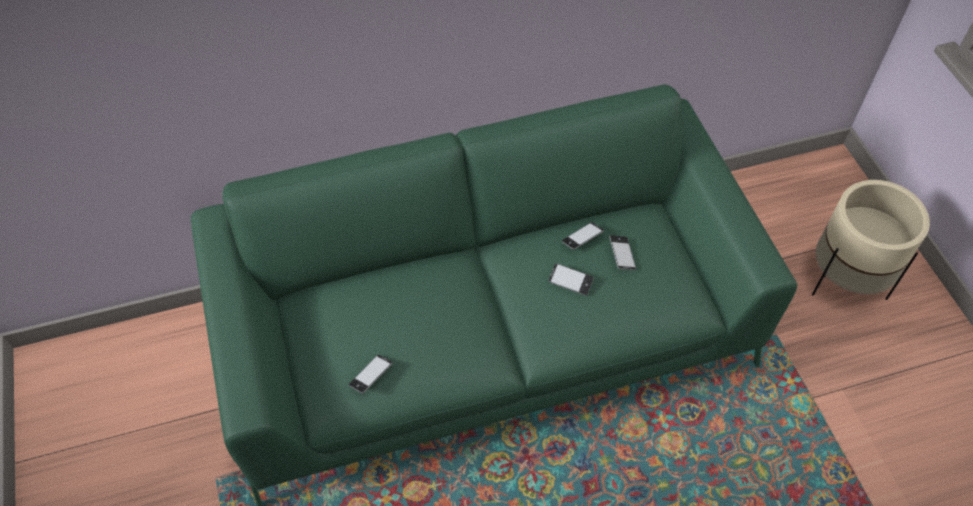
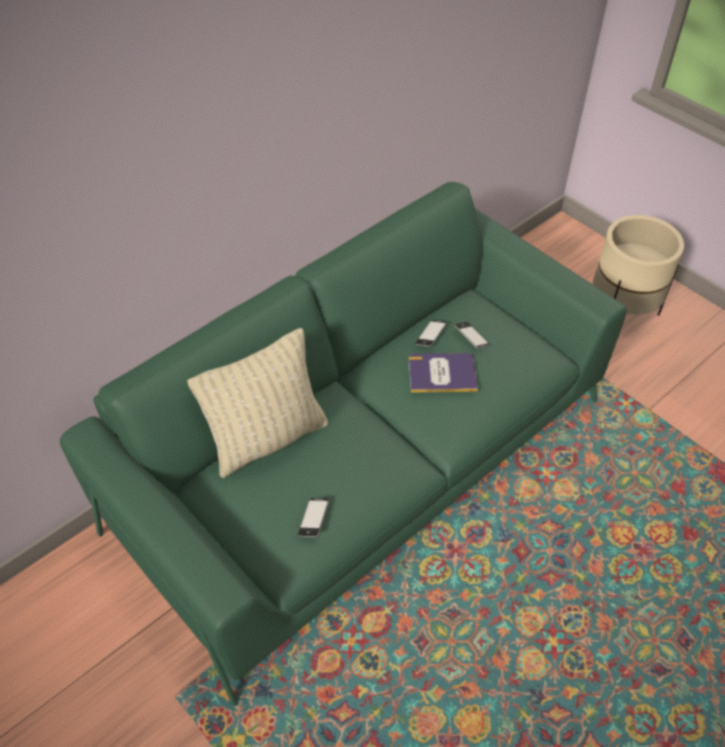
camera: 25 degrees left, 5 degrees down
phone [548,263,594,295] -> book [409,353,478,393]
none -> beige pillow [187,328,328,478]

